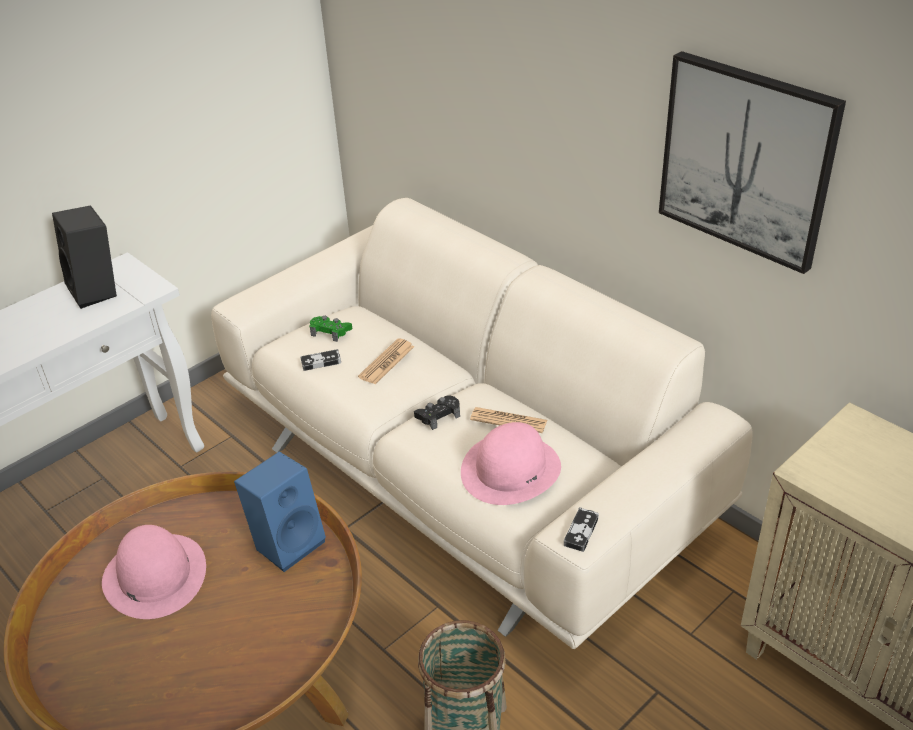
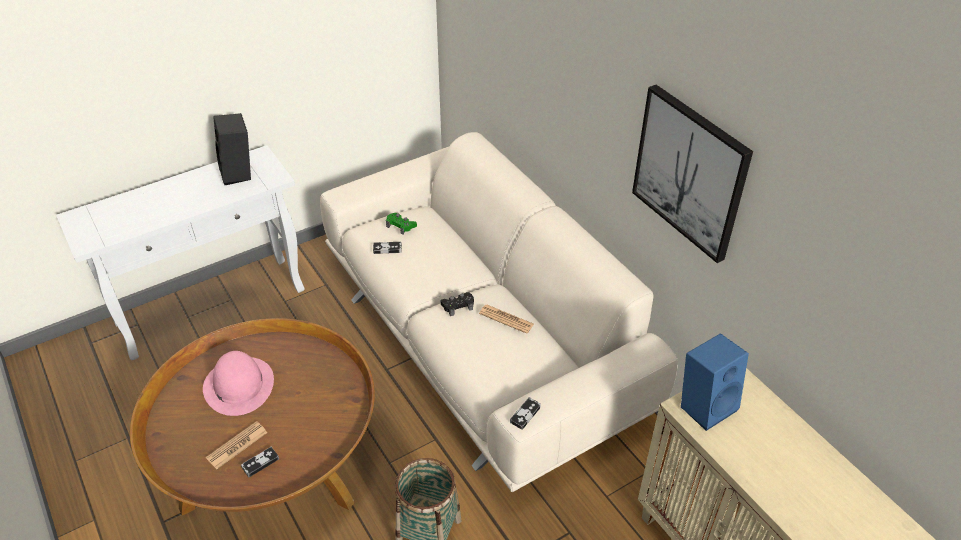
camera: 10 degrees right, 5 degrees up
blue speaker [234,452,326,572] -> blue speaker moved to [681,333,749,431]
newspaper [358,338,414,384] -> newspaper moved to [206,421,267,469]
pink hat [461,422,561,505] -> none
none -> game controller [241,447,279,477]

